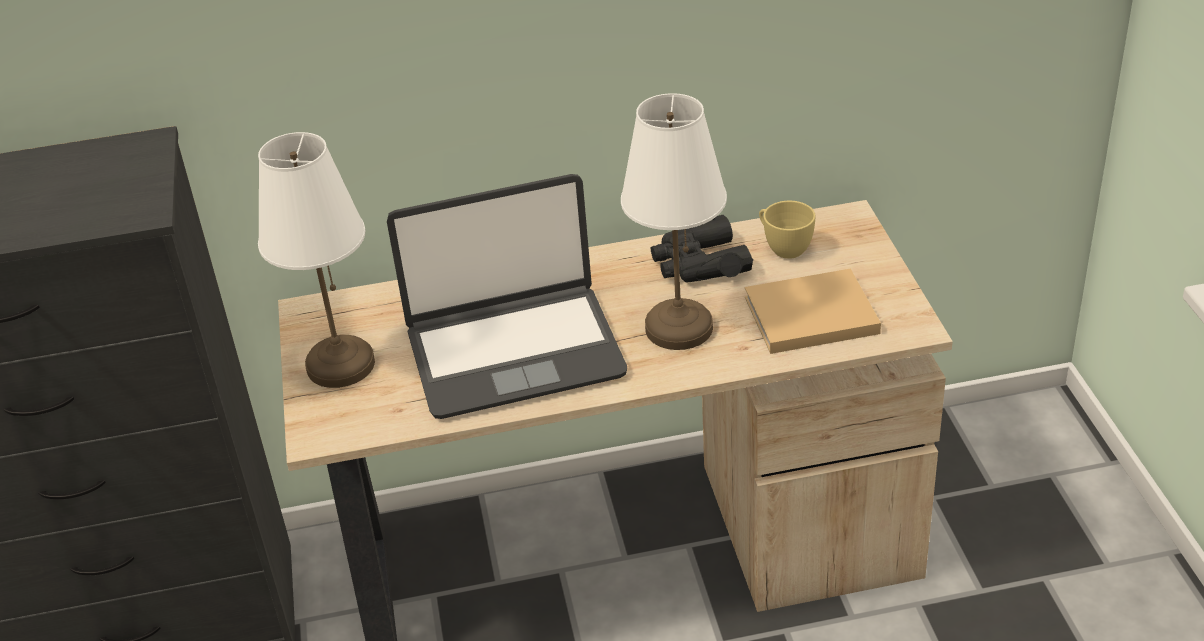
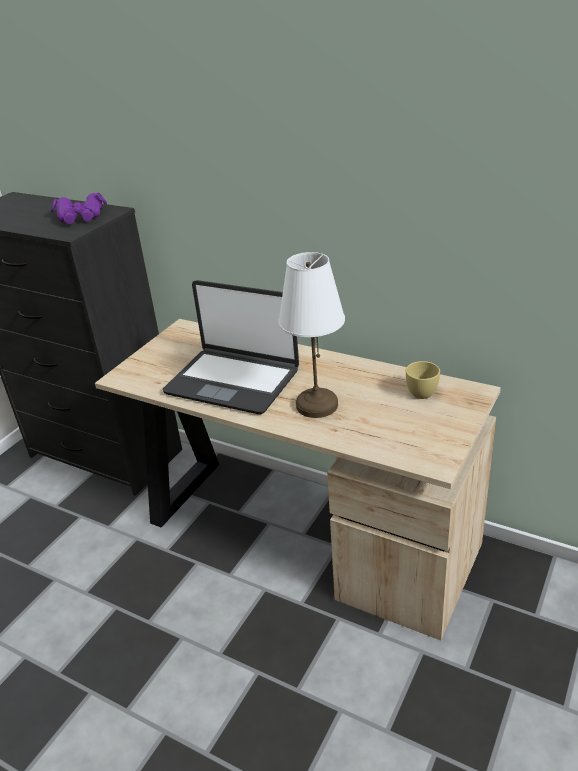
camera: 40 degrees right, 5 degrees down
white table lamp [258,132,375,388] -> none
black binoculars [650,215,753,282] -> none
beige book [745,268,881,354] -> none
none -> purple binoculars [51,193,107,224]

